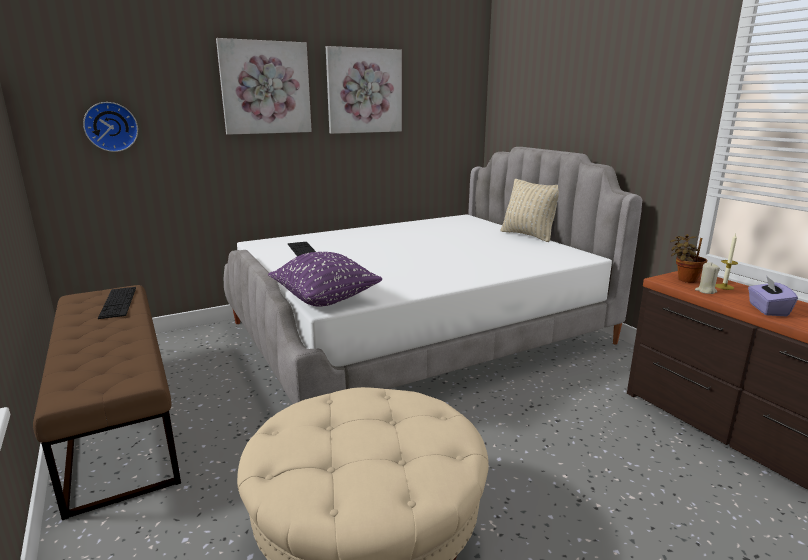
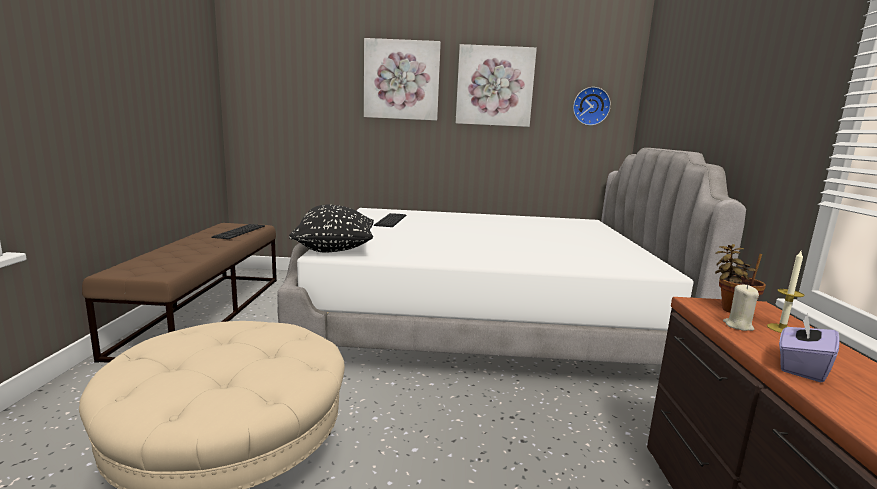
camera: 30 degrees right, 5 degrees down
wall clock [83,102,138,152] -> wall clock moved to [573,87,611,125]
purple pillow [268,252,383,307] -> black pillow [289,205,374,252]
beige pillow [501,179,559,242] -> none

